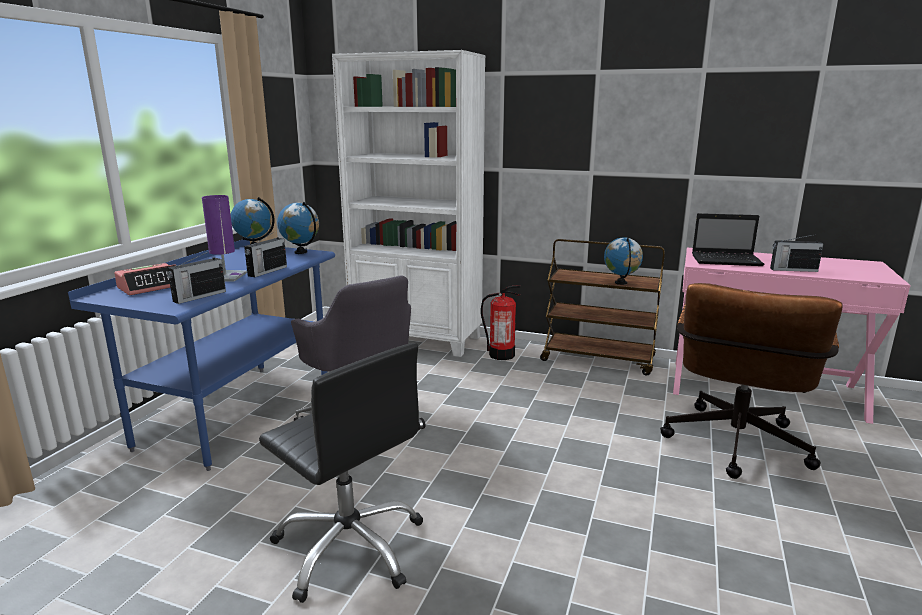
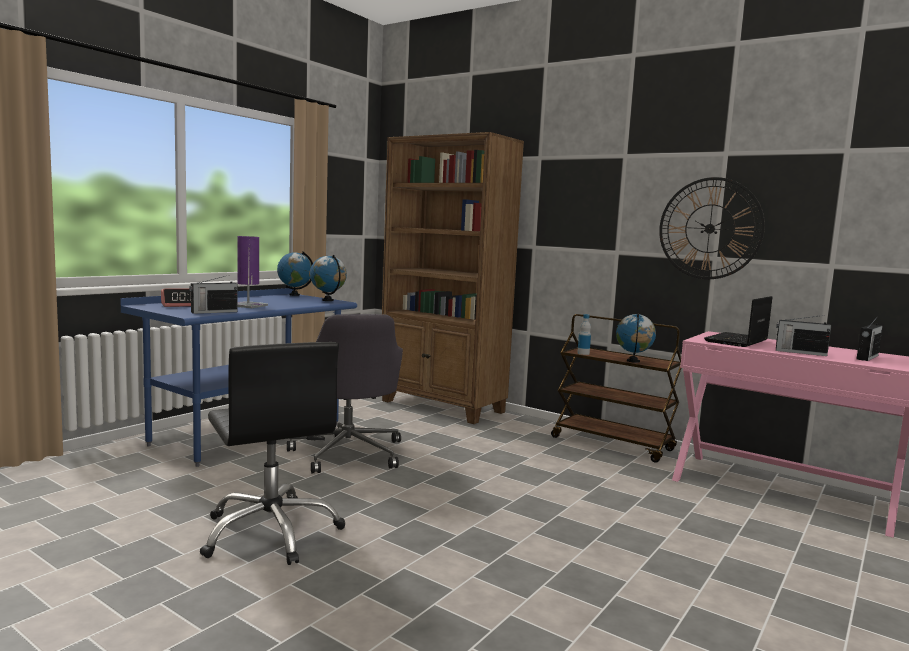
camera: 15 degrees right, 10 degrees down
radio [244,232,287,277] -> radio moved to [856,318,883,361]
white bookcase [332,50,486,357] -> brown bookcase [382,132,524,424]
fire extinguisher [481,286,521,360] -> none
brown office chair [660,283,843,479] -> none
laptop [692,213,764,266] -> laptop turned 105 degrees clockwise [704,296,772,347]
none -> bottle [577,314,591,355]
none -> wall clock [659,177,765,279]

